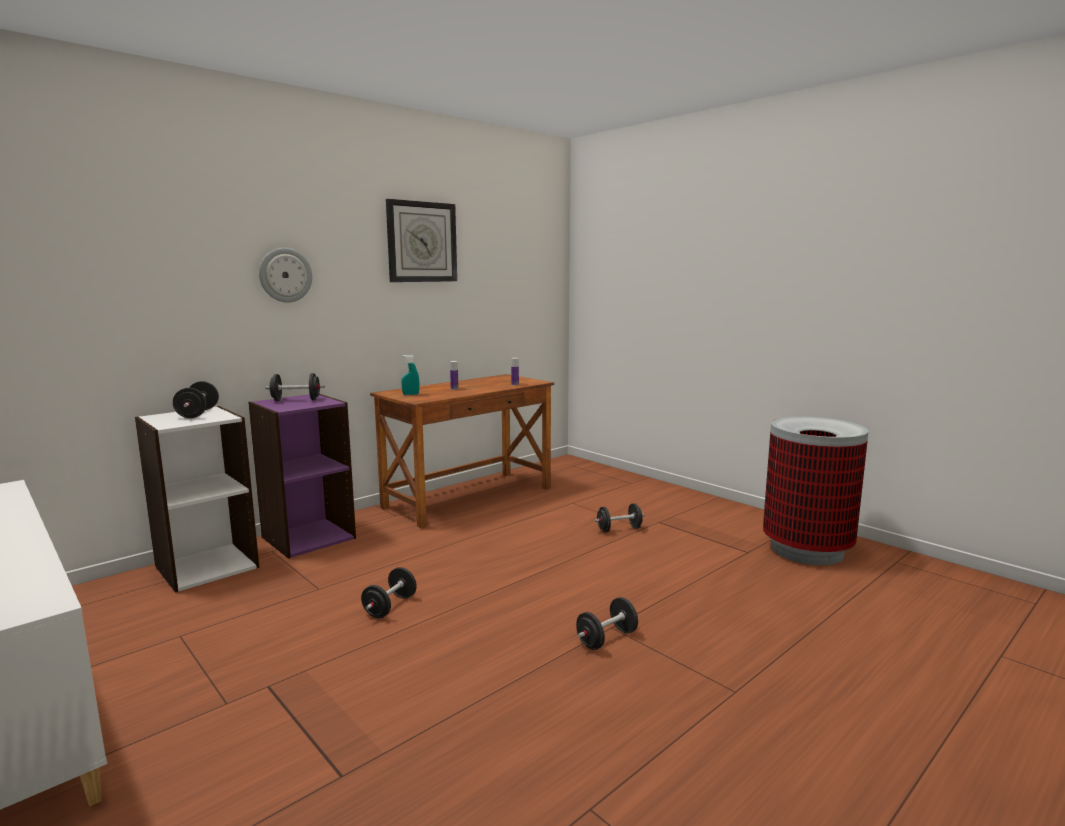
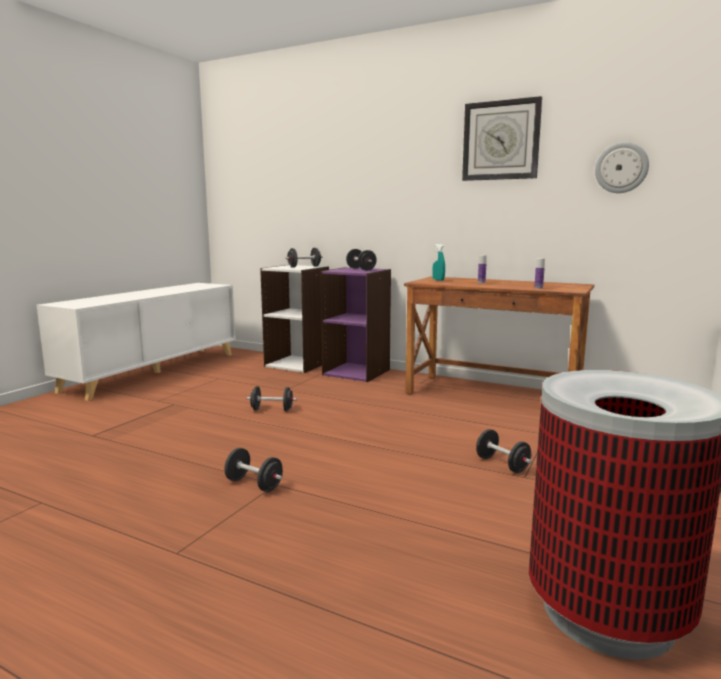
camera: 70 degrees right, 0 degrees up
wall clock [259,248,312,303] -> wall clock moved to [595,142,649,193]

